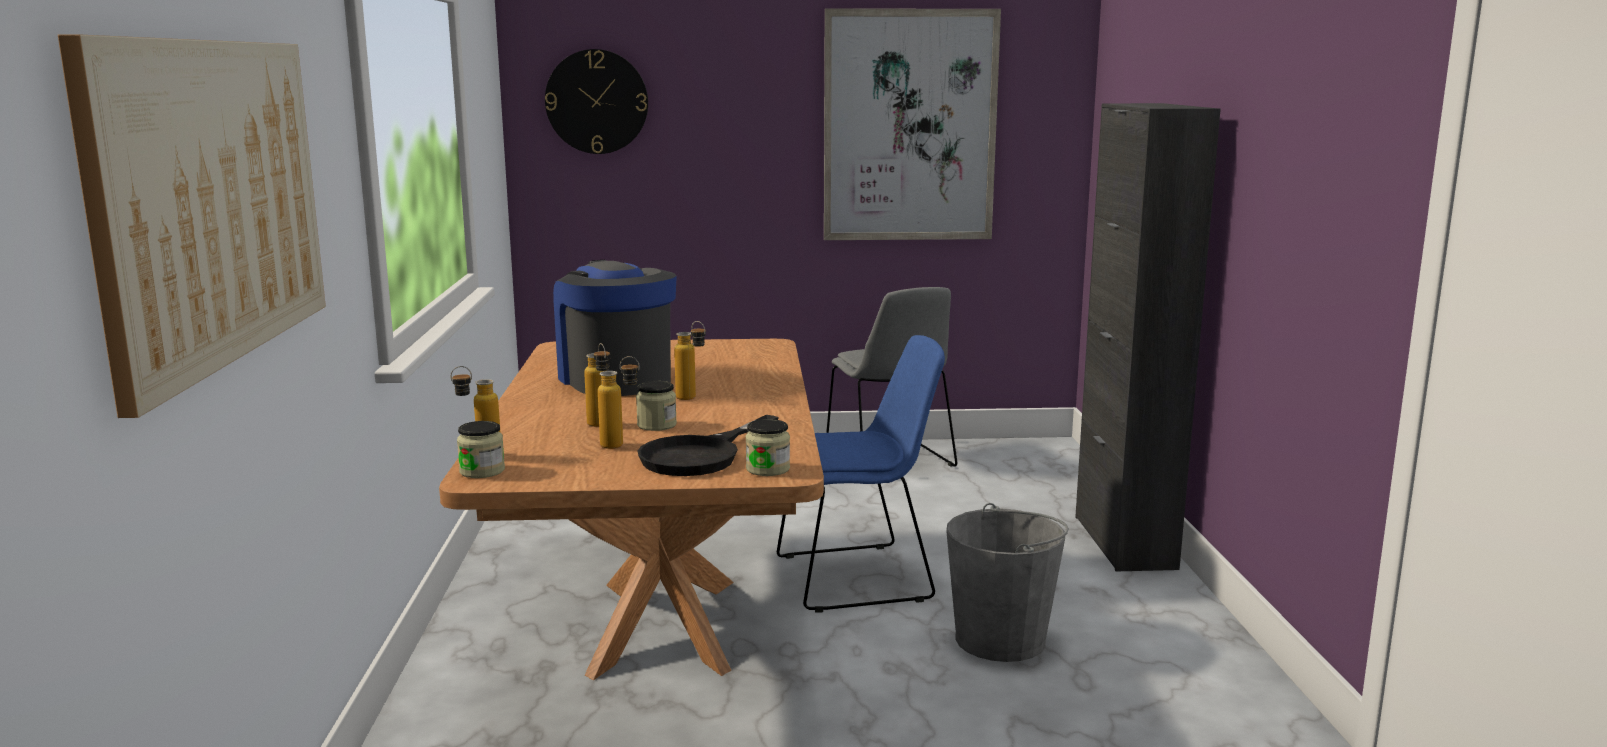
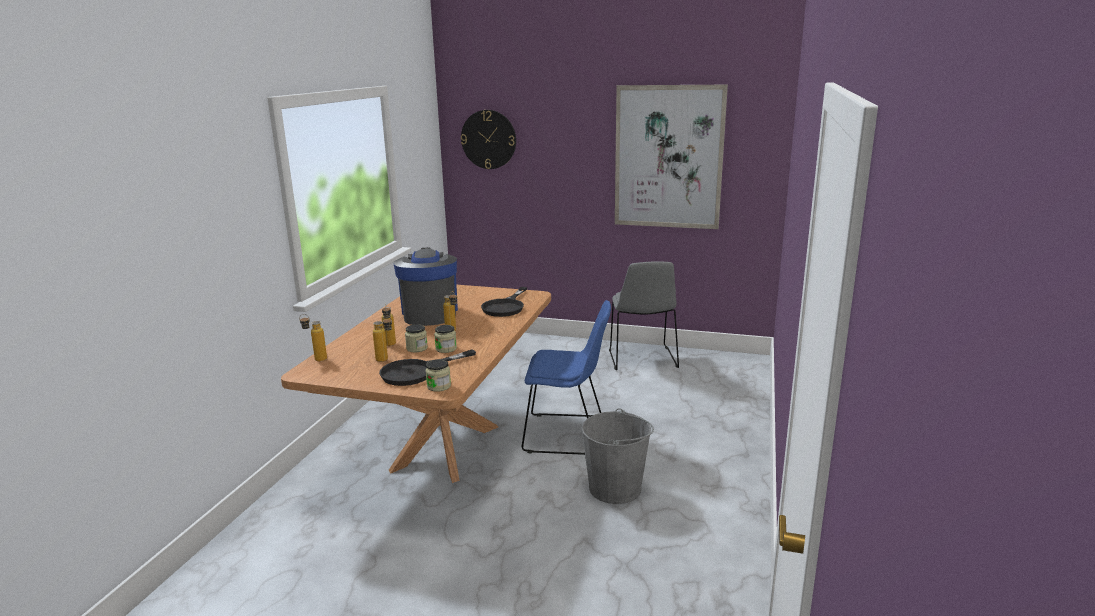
camera: 20 degrees right, 5 degrees up
picture [58,34,326,418] -> none
jar [457,421,505,478] -> jar moved to [434,325,457,353]
black cabinet [1075,103,1221,571] -> none
none -> black frying pan [481,287,527,317]

